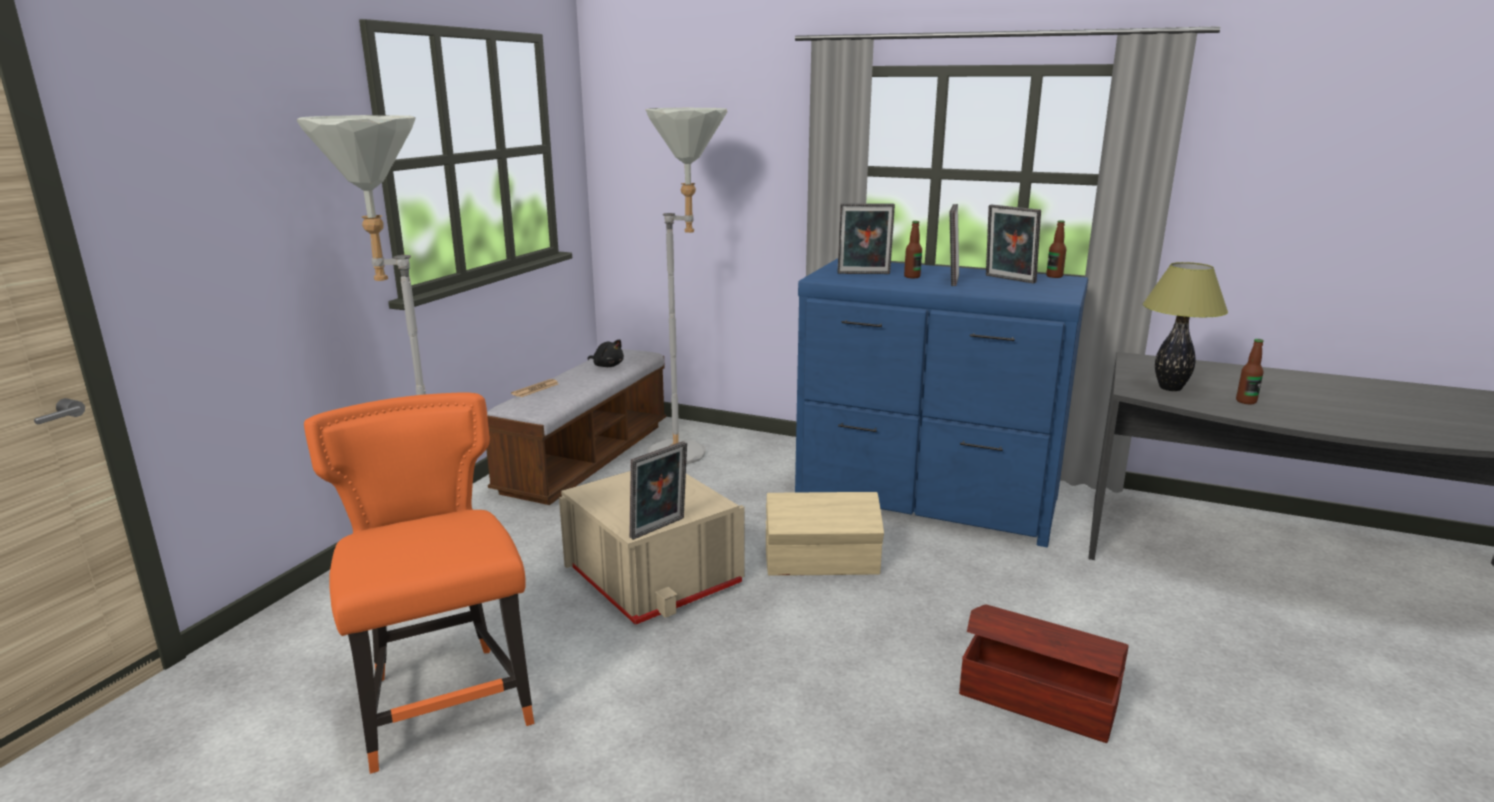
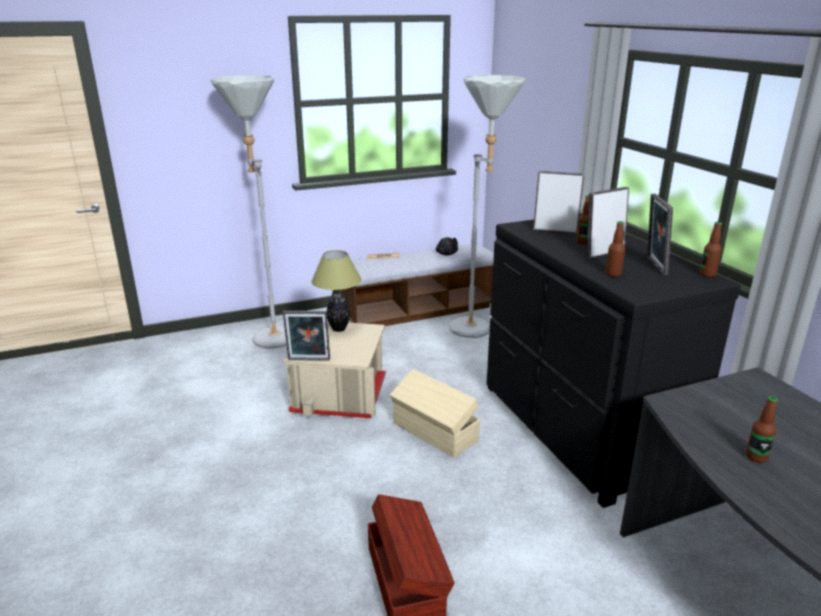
camera: 45 degrees right, 5 degrees up
orange chair [304,392,535,774] -> none
blue dresser [795,258,1088,547] -> black dresser [486,213,741,508]
picture frame [838,203,895,274] -> picture frame turned 150 degrees clockwise [533,171,585,234]
table lamp [1143,262,1228,391] -> table lamp moved to [311,250,362,332]
none -> bottle [606,221,625,277]

